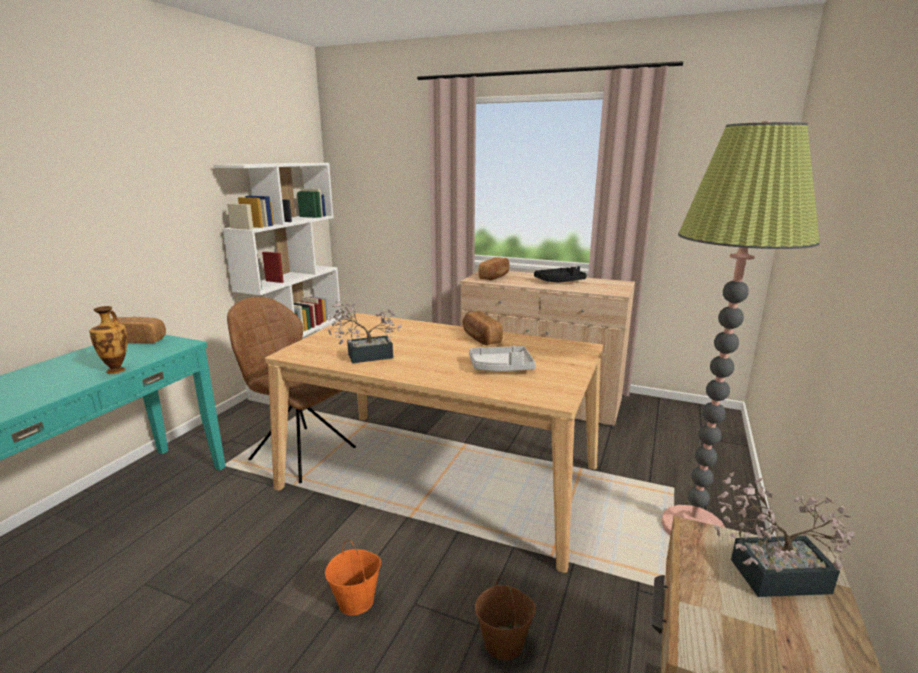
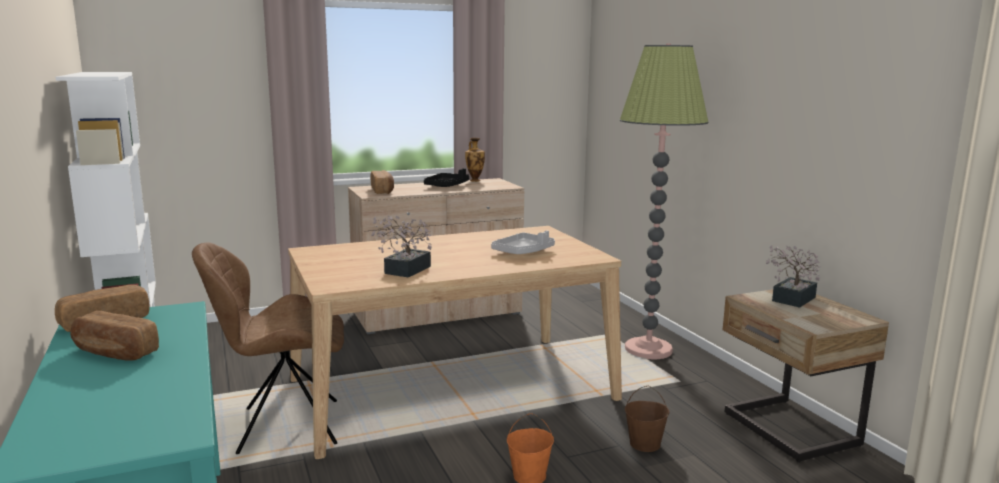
camera: 45 degrees left, 5 degrees down
vase [89,306,127,374] -> vase moved to [465,138,485,182]
bread [463,311,503,345] -> bread moved to [70,311,159,361]

